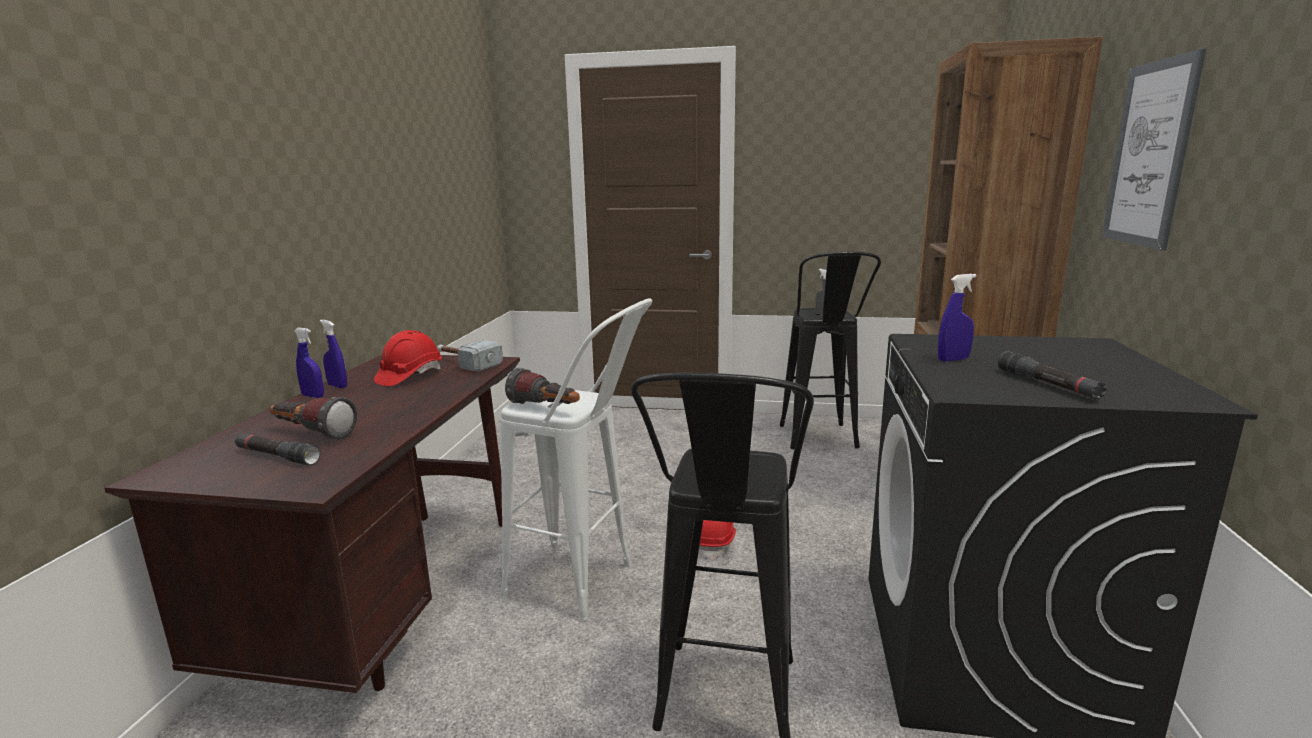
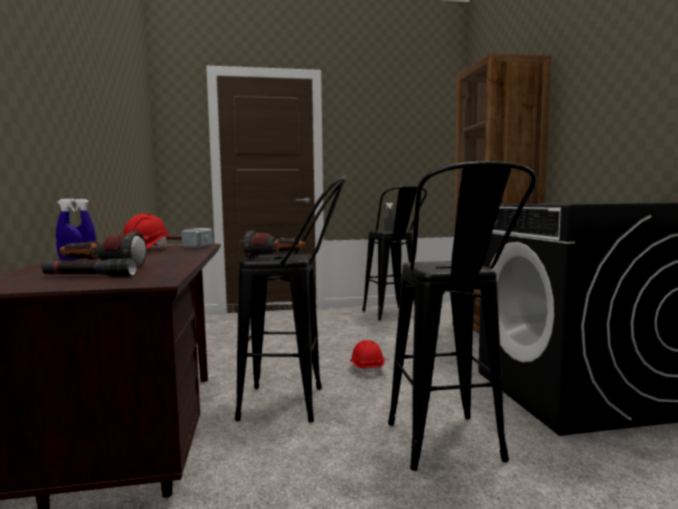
camera: 20 degrees left, 10 degrees down
white stool [500,298,653,621] -> black stool [235,176,347,422]
blue spray bottle [938,274,976,361] -> none
black flashlight [998,351,1107,400] -> none
picture [1102,49,1206,251] -> none

